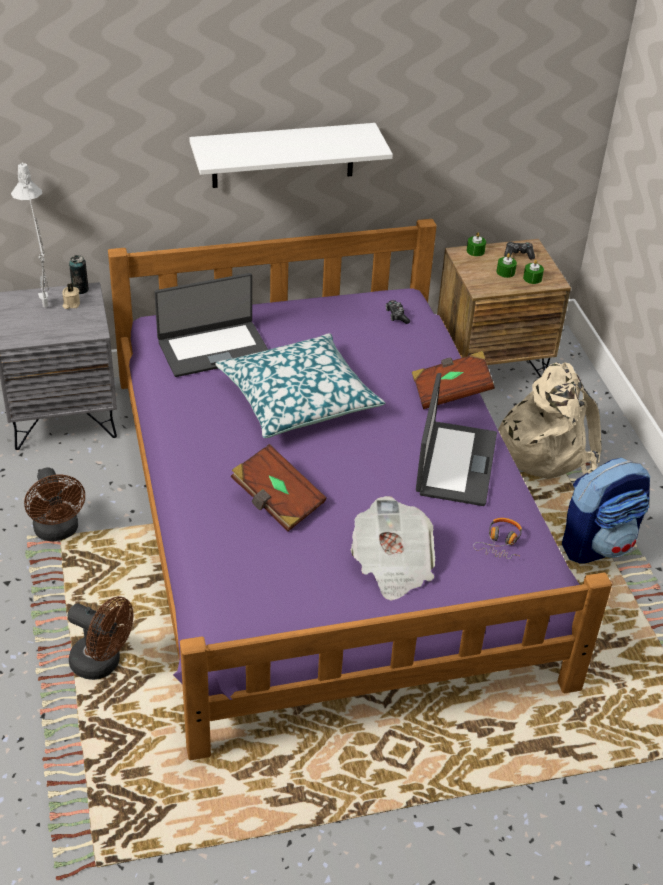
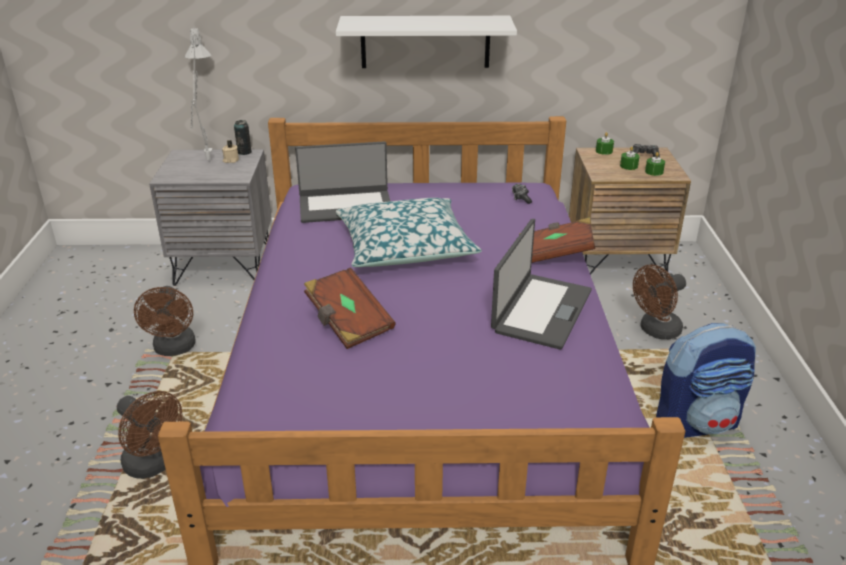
camera: 15 degrees right, 10 degrees down
newspaper [351,496,435,601] -> none
headphones [473,518,522,559] -> none
beige backpack [498,362,602,479] -> brown fan [633,265,686,339]

